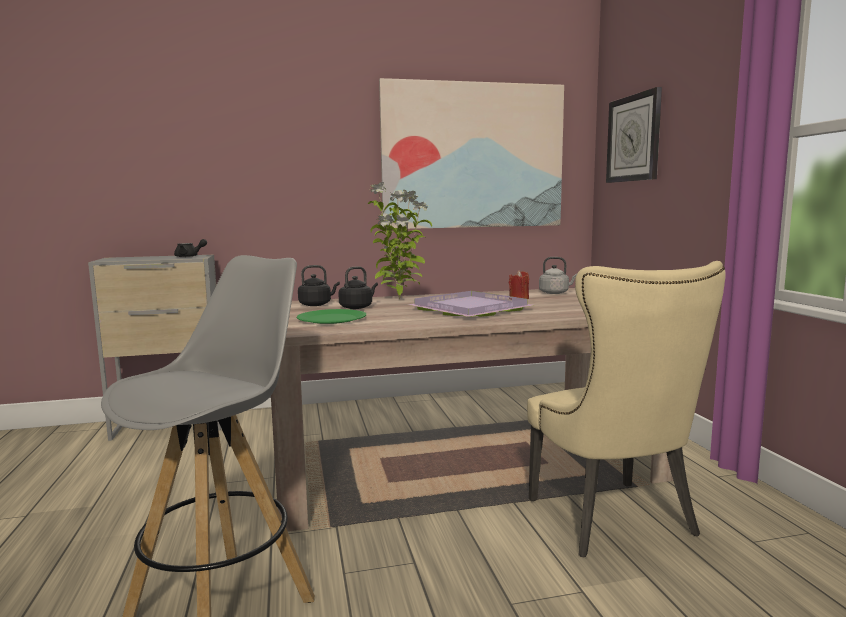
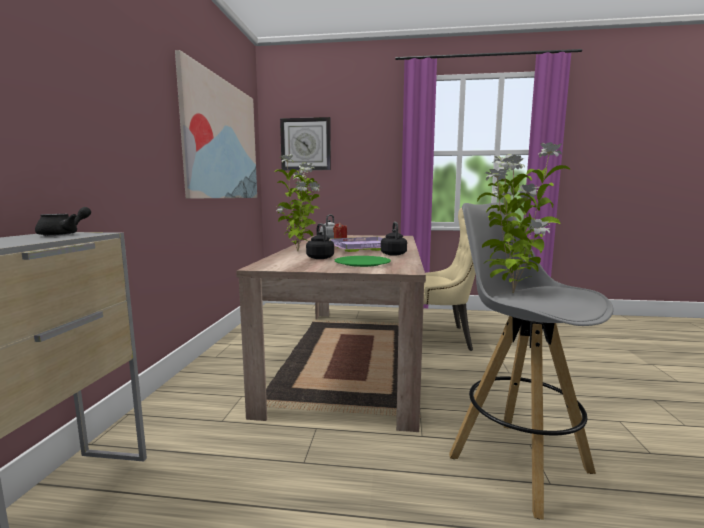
camera: 70 degrees left, 0 degrees up
black kettle [298,265,340,306] -> black kettle moved to [381,222,407,256]
none -> potted plant [477,142,571,293]

